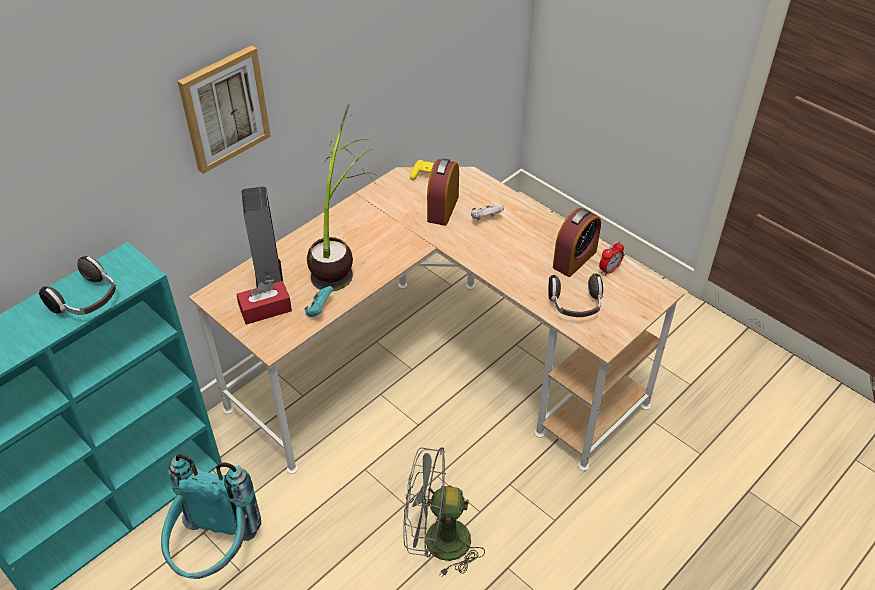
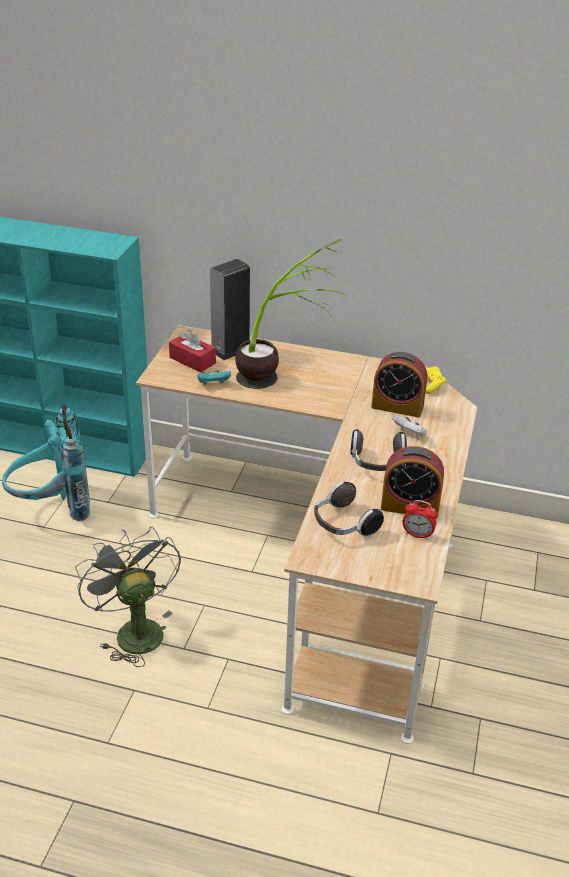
camera: 60 degrees right, 10 degrees down
headphones [39,256,116,315] -> headphones moved to [350,429,407,471]
picture [178,45,271,174] -> none
alarm clock [427,159,459,226] -> alarm clock turned 150 degrees counterclockwise [371,352,427,418]

